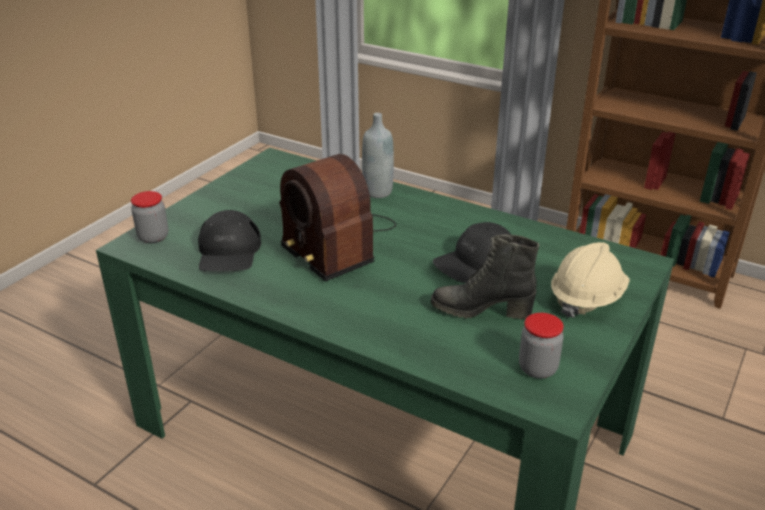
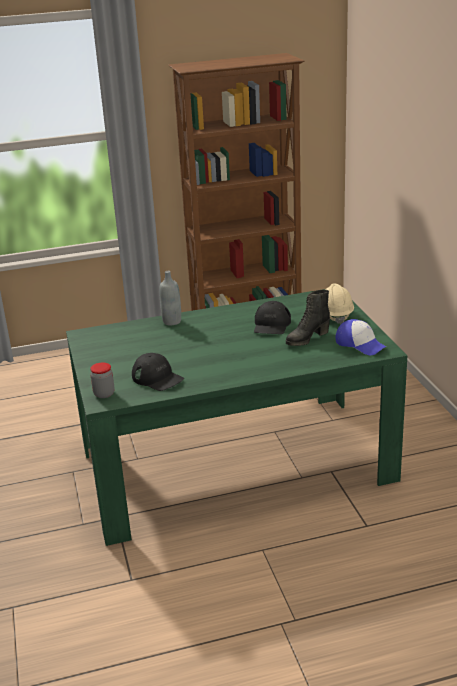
camera: 45 degrees left, 5 degrees down
radio [279,154,396,281] -> none
jar [519,313,564,379] -> cap [336,319,387,355]

